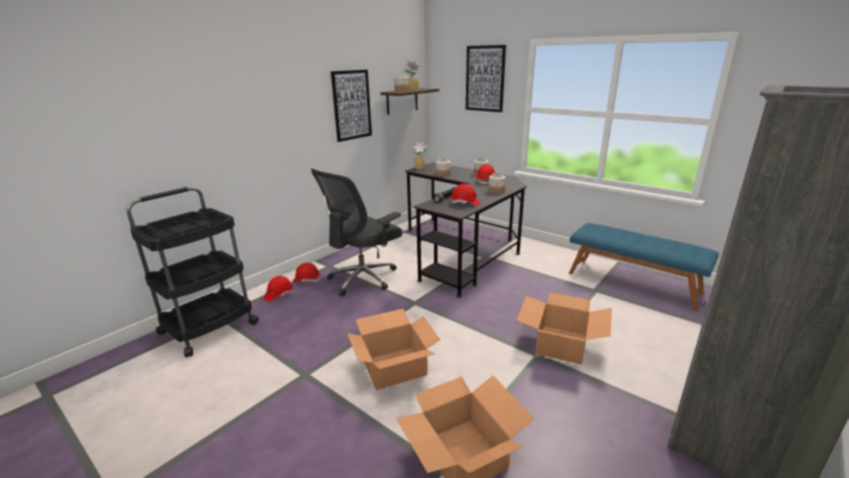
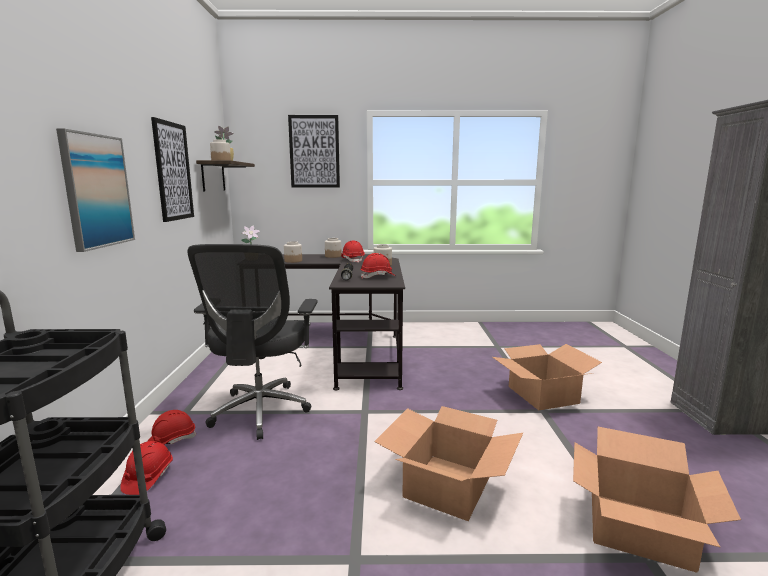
camera: 40 degrees left, 10 degrees down
blue bench [569,223,719,311] -> none
none -> picture [56,128,135,252]

